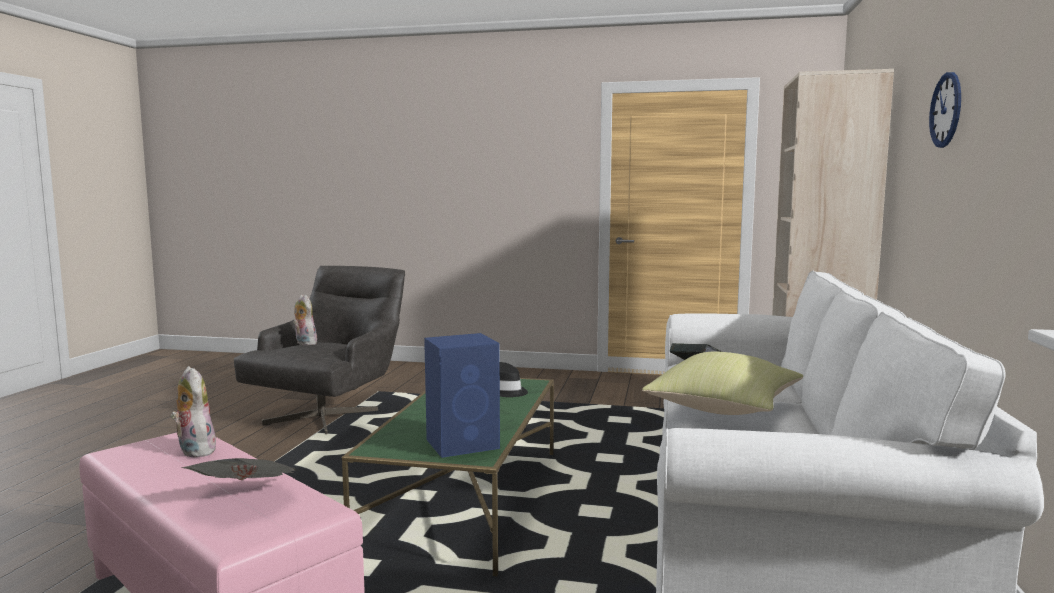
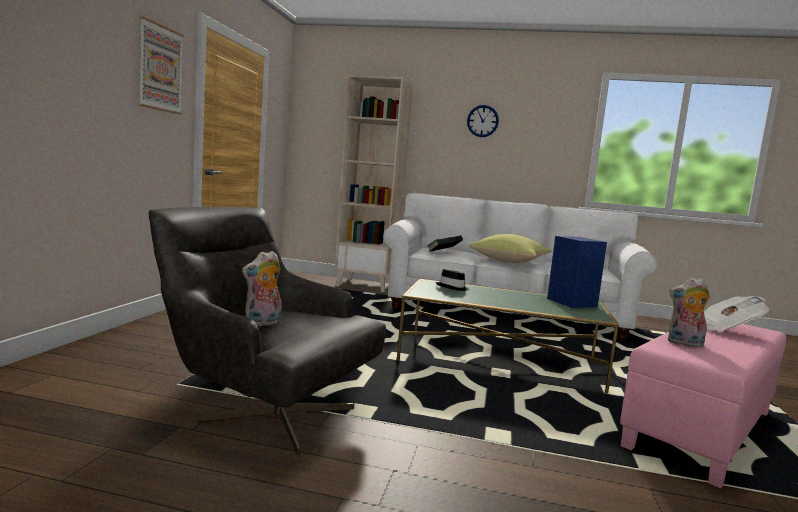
camera: 90 degrees left, 0 degrees up
plush toy [170,366,216,457] -> plush toy turned 45 degrees clockwise [668,278,710,347]
none -> picture [139,16,184,114]

